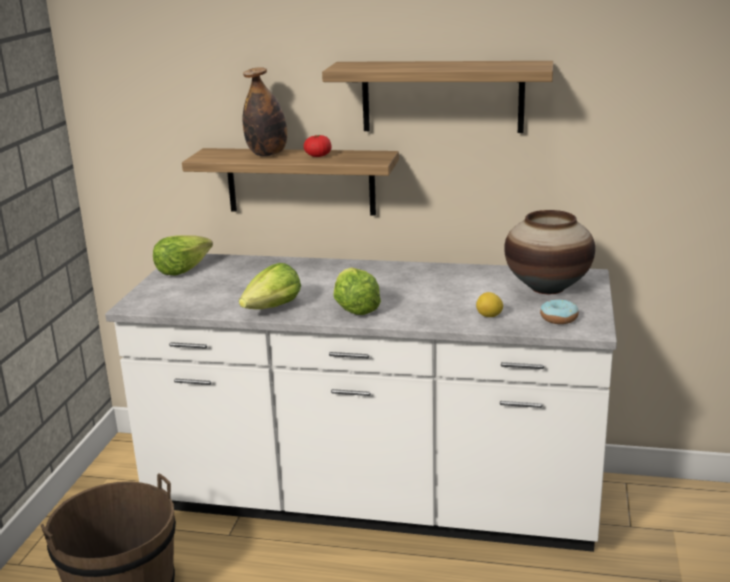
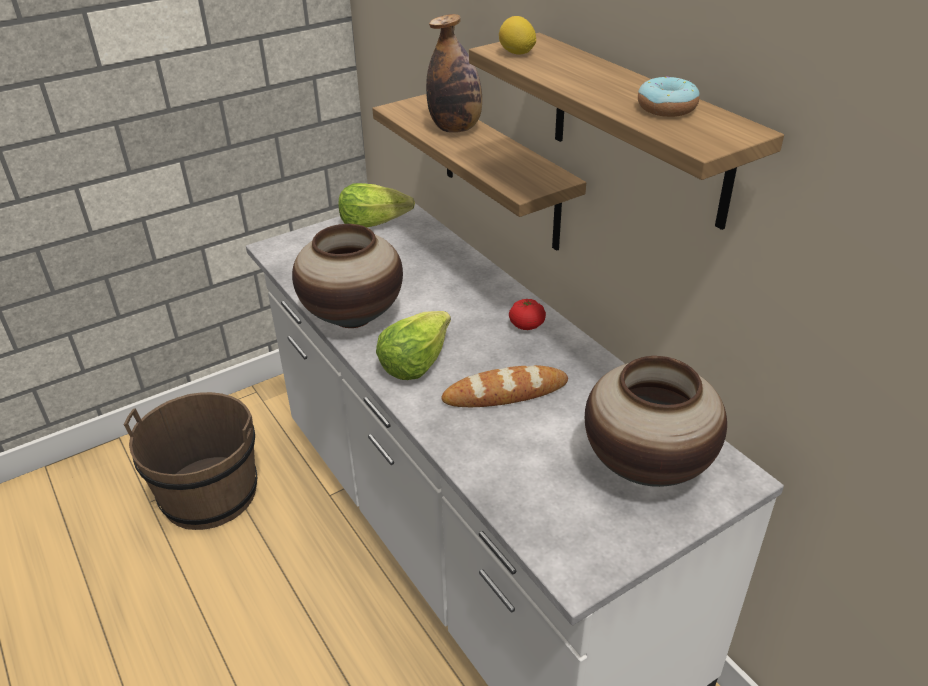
camera: 45 degrees right, 15 degrees up
lettuce [239,263,301,309] -> vase [292,224,403,328]
tomato [304,135,331,157] -> tomato moved to [509,299,546,330]
lemon [476,292,503,317] -> lemon moved to [499,16,536,55]
donut [540,299,579,324] -> donut moved to [638,76,700,117]
none -> bread [441,365,568,407]

